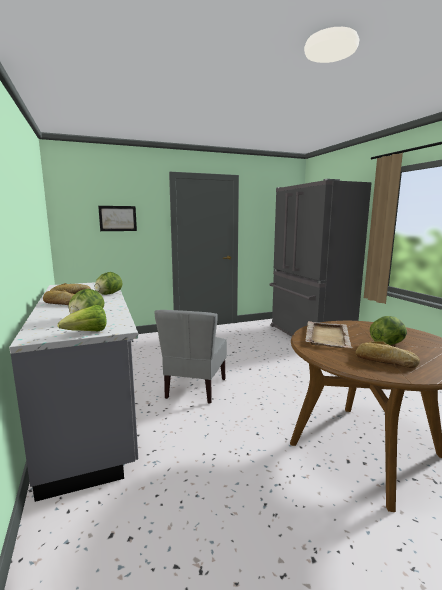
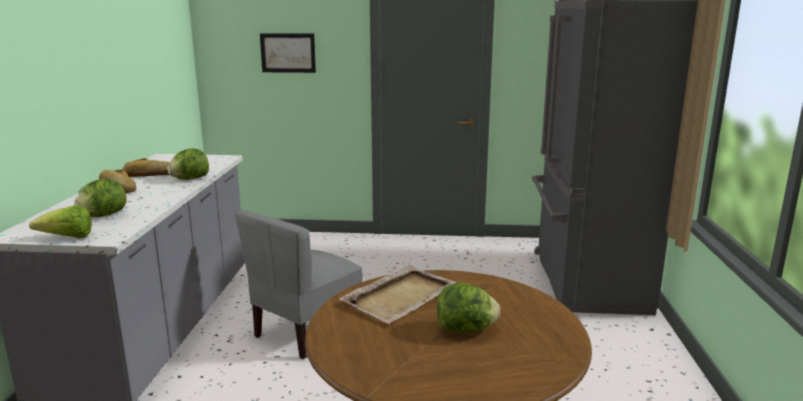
camera: 25 degrees right, 5 degrees up
bread [355,341,420,368] -> none

